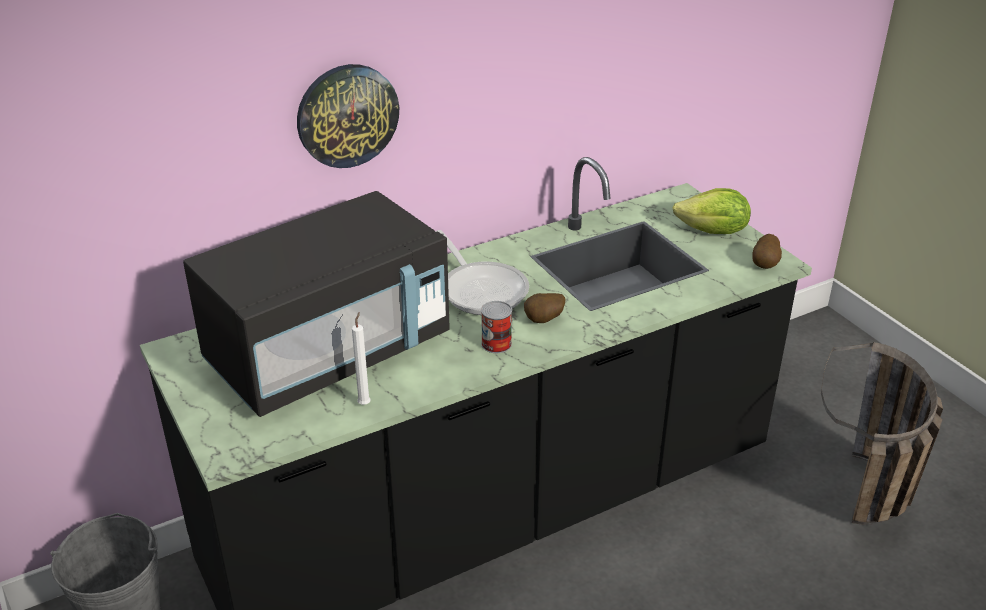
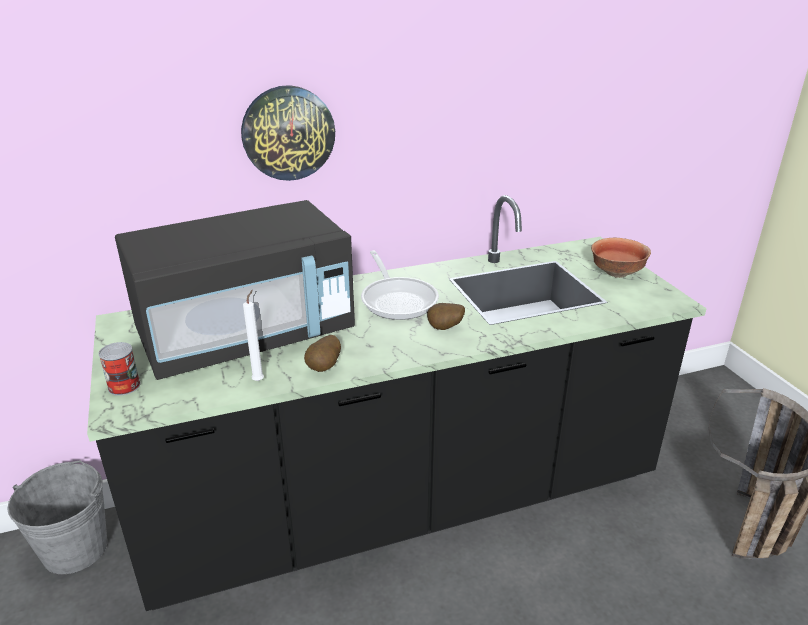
camera: 10 degrees right, 5 degrees down
can [481,301,512,353] -> can moved to [98,342,141,396]
lettuce [673,188,751,234] -> bowl [591,238,651,278]
potato [752,234,782,269] -> potato moved to [304,335,341,372]

